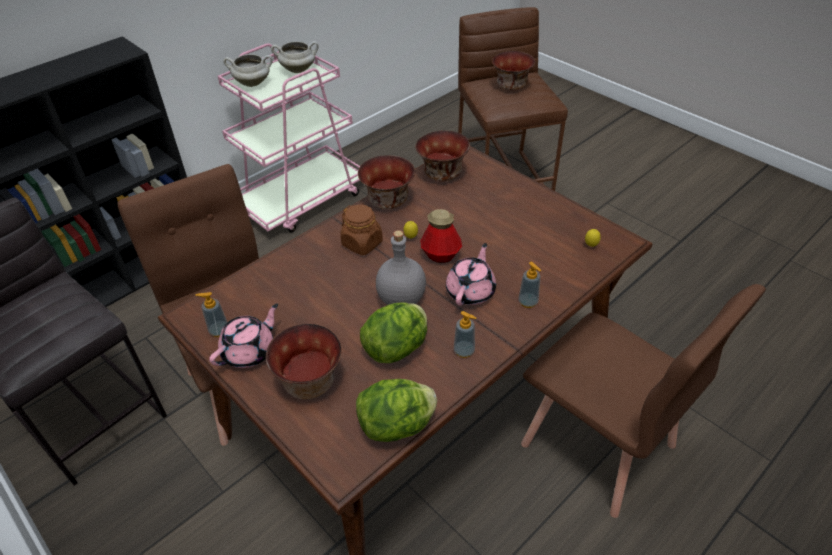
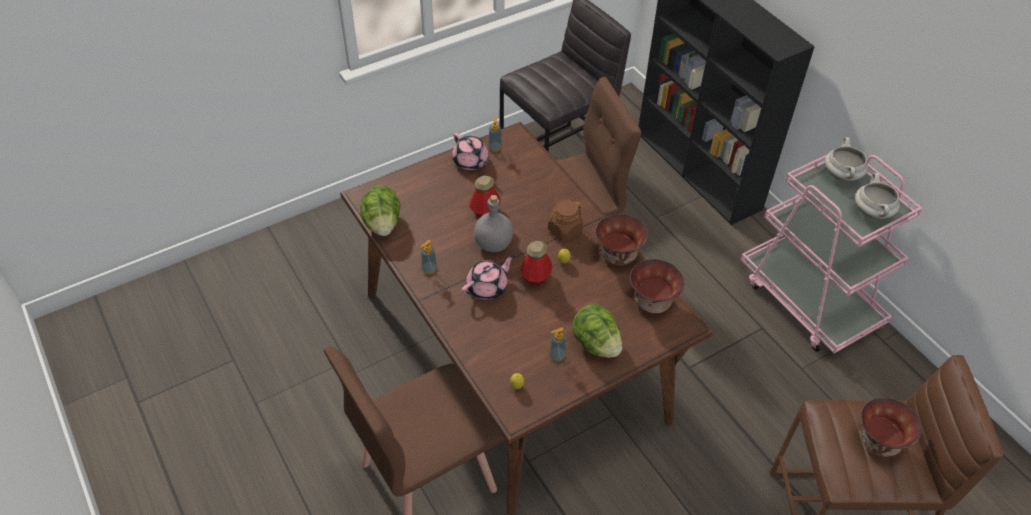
camera: 100 degrees right, 5 degrees up
bowl [266,324,342,399] -> none
lettuce [360,302,427,363] -> lettuce moved to [572,304,622,358]
pink teapot [446,243,496,306] -> pink teapot turned 75 degrees counterclockwise [461,255,515,300]
soap dispenser [518,262,541,308] -> soap dispenser moved to [549,328,566,361]
none -> bottle [469,175,500,218]

